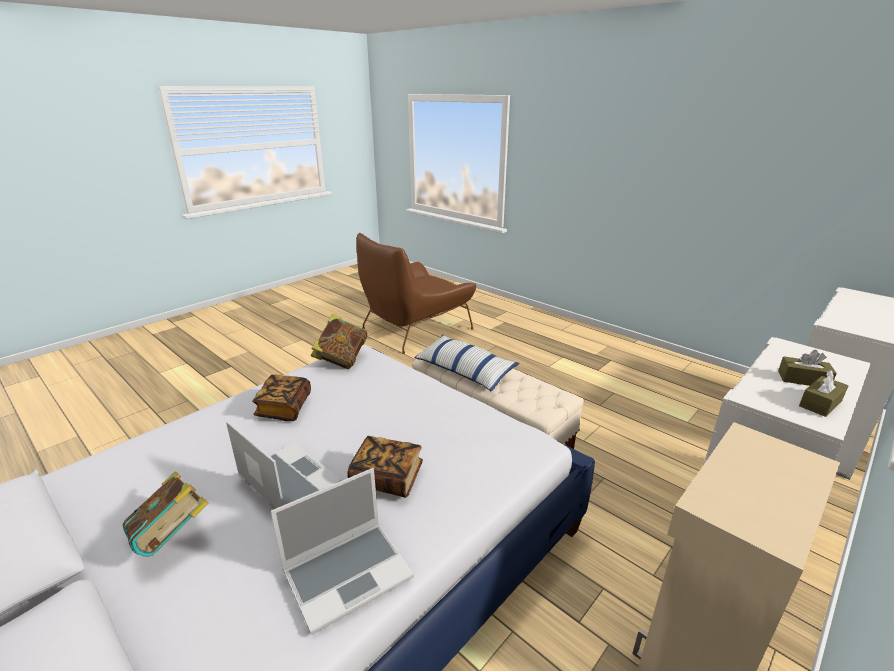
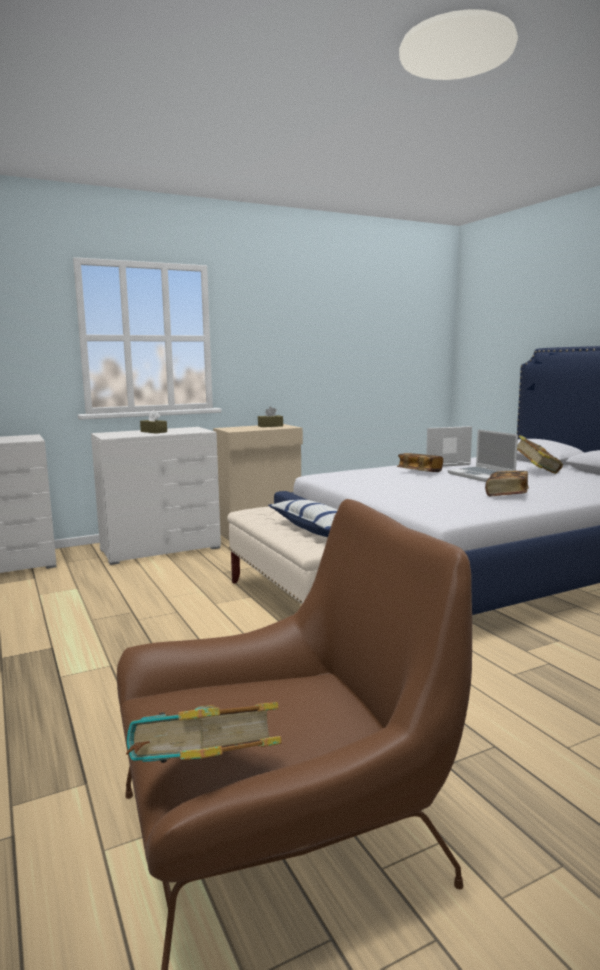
camera: 160 degrees left, 15 degrees down
book [311,314,367,369] -> book moved to [126,702,282,763]
brown tissue box [799,370,848,417] -> brown tissue box moved to [258,406,283,427]

